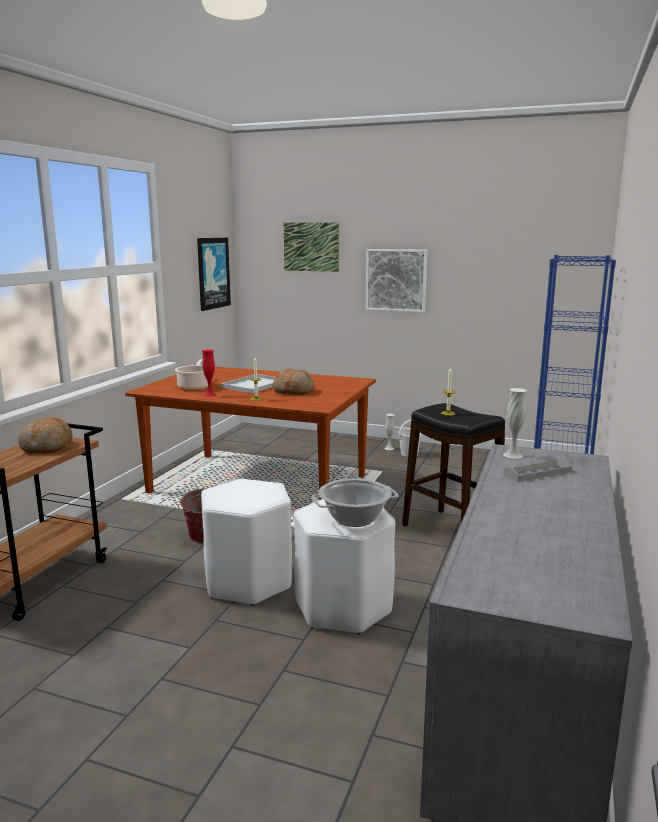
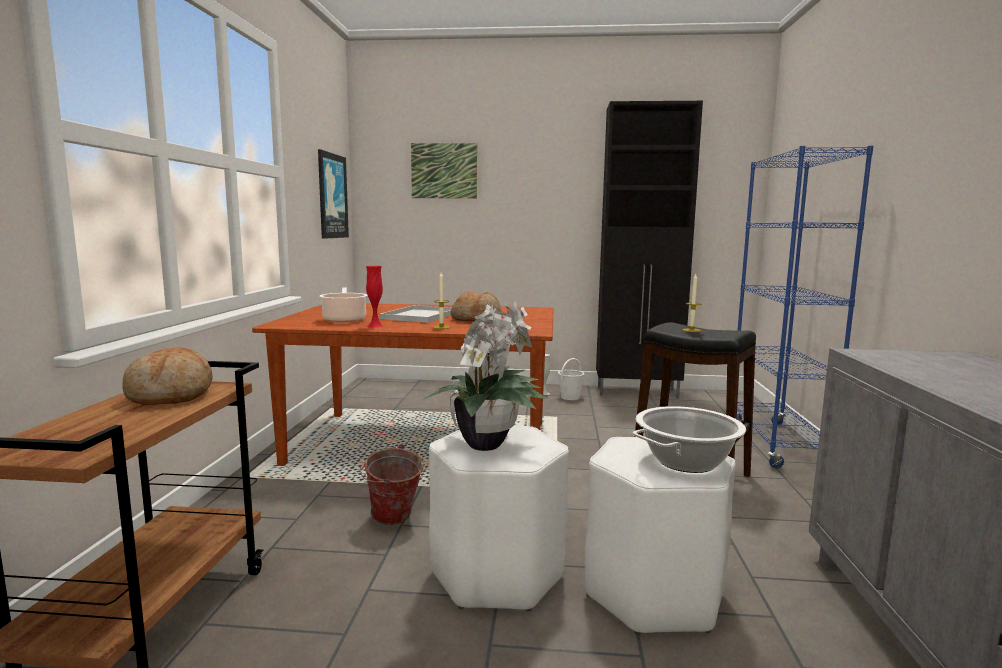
camera: 15 degrees left, 5 degrees down
picture [366,249,427,313] -> none
white vase [503,388,527,459] -> none
grey tray [503,458,572,482] -> none
none -> potted plant [422,302,547,451]
none -> black cabinet [596,101,703,399]

